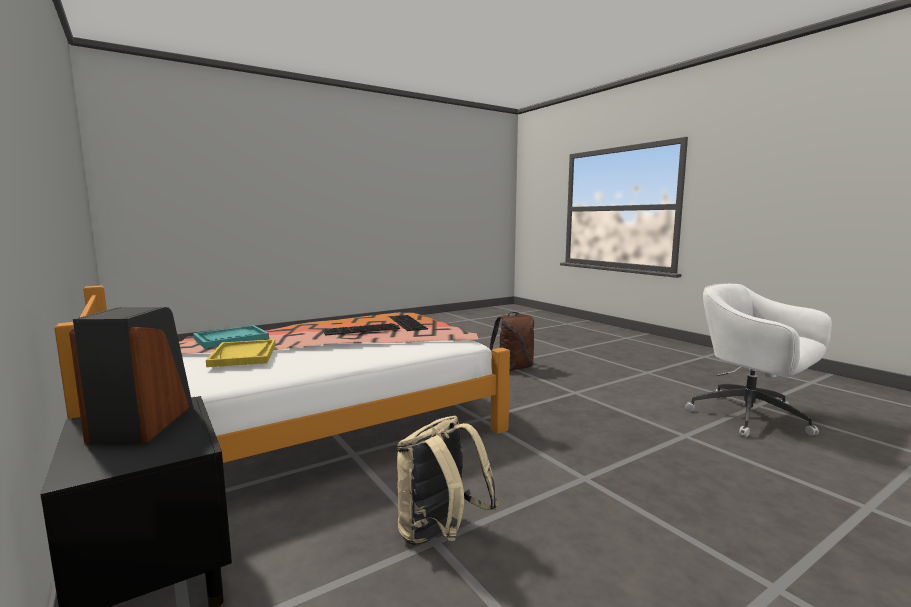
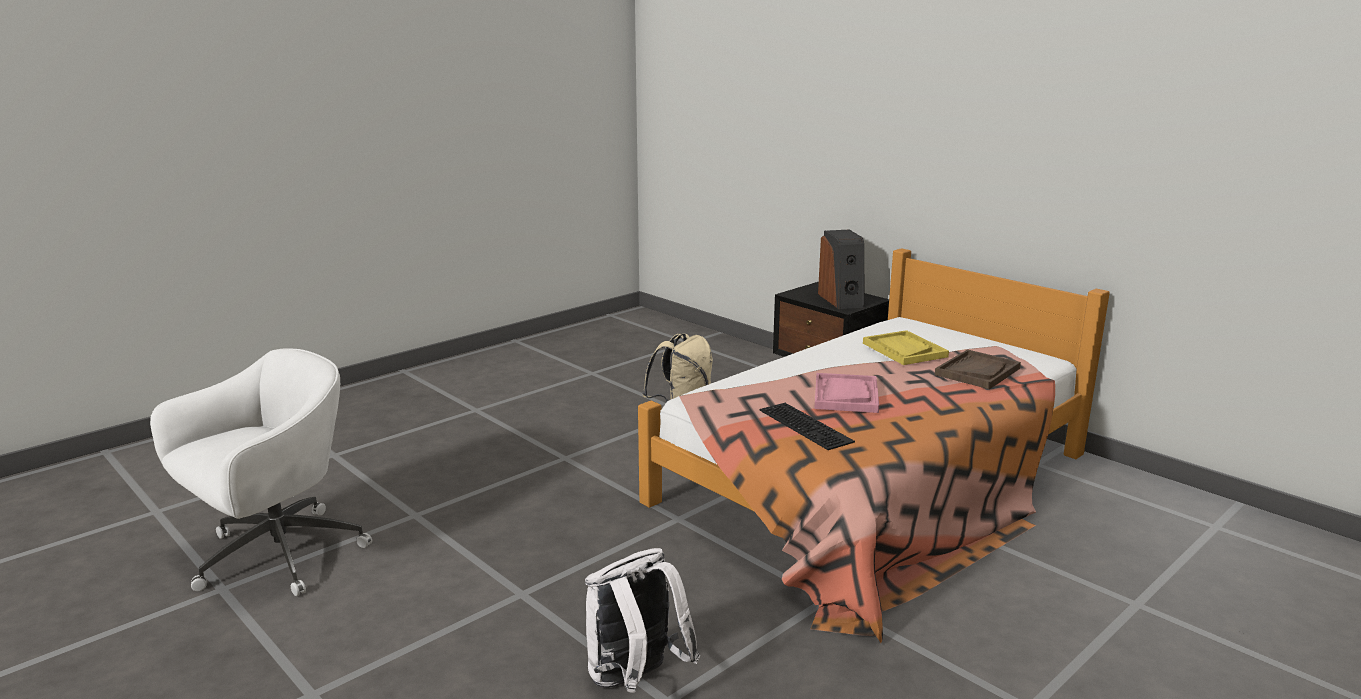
camera: 170 degrees right, 10 degrees up
turquoise tray [193,325,269,349] -> brown tray [935,349,1021,389]
keyboard [323,323,400,335] -> pink tray [814,373,879,413]
brown backpack [489,312,534,370] -> white backpack [585,548,700,693]
white office chair [685,284,832,437] -> white office chair turned 90 degrees counterclockwise [150,349,372,596]

